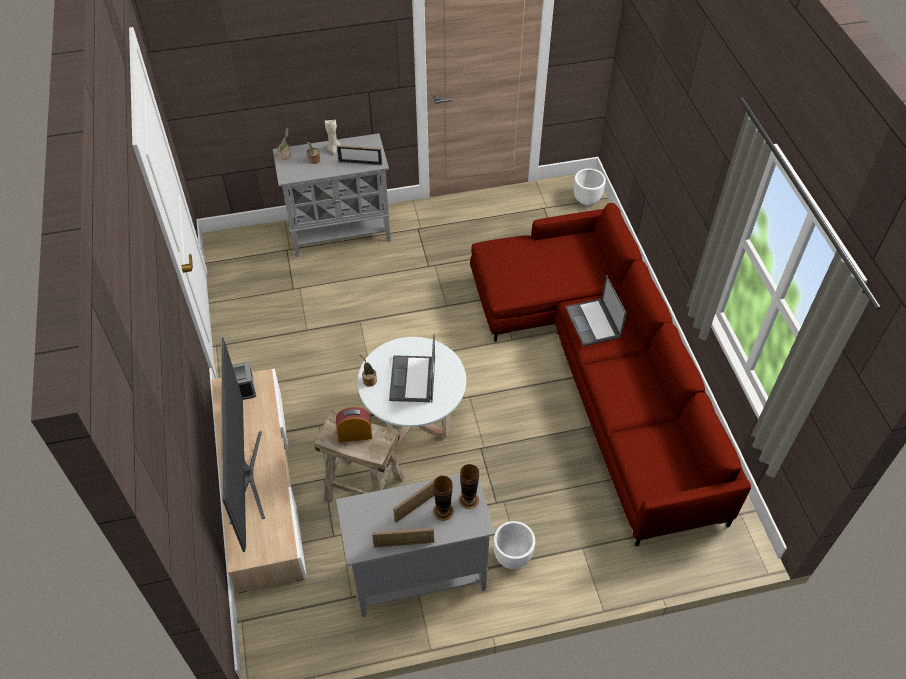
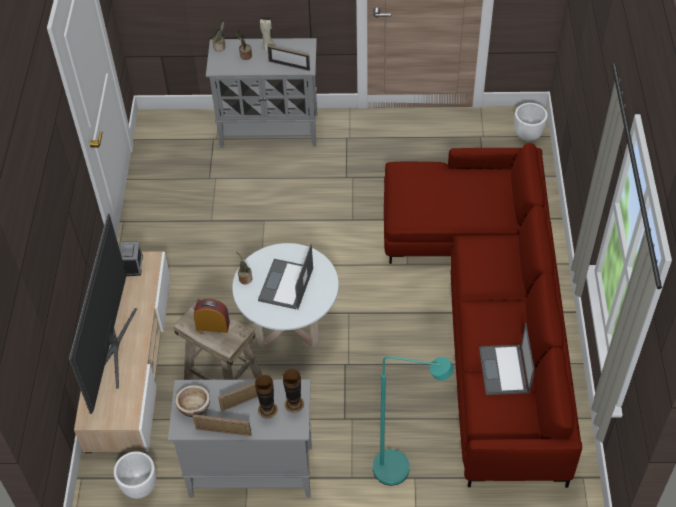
camera: 15 degrees right, 0 degrees up
white planter [494,521,535,569] -> white planter moved to [114,451,156,499]
laptop [565,275,627,346] -> laptop moved to [479,323,535,395]
none -> bowl [175,385,210,417]
none -> turquoise floor lamp [373,356,454,485]

